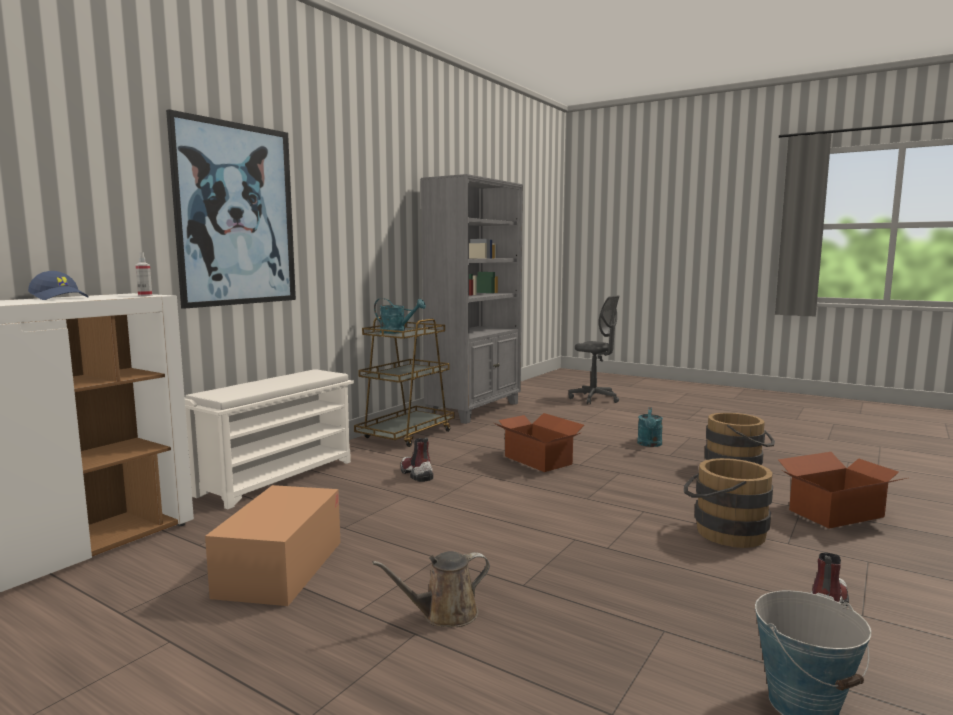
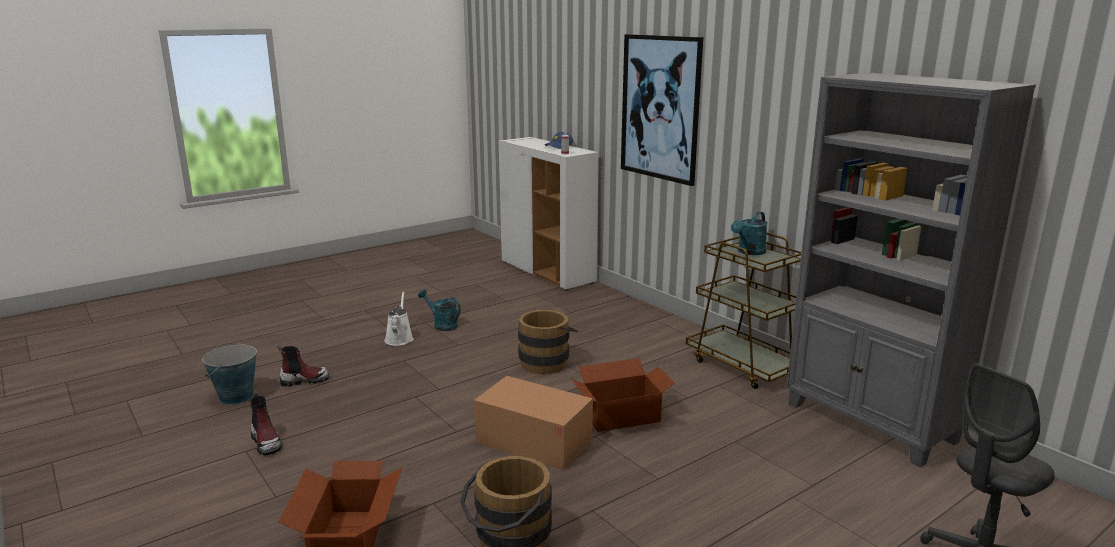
camera: 110 degrees right, 10 degrees up
white shoe rack [185,369,354,509] -> none
cardboard box [205,485,340,606] -> cardboard box moved to [474,376,593,471]
brown watering can [372,551,490,627] -> white watering can [385,292,414,346]
boot [401,438,433,482] -> boot moved to [277,345,329,387]
turquoise watering can [637,407,663,447] -> turquoise watering can moved to [418,289,461,331]
brown bucket [684,458,773,548] -> brown bucket moved to [518,310,578,374]

